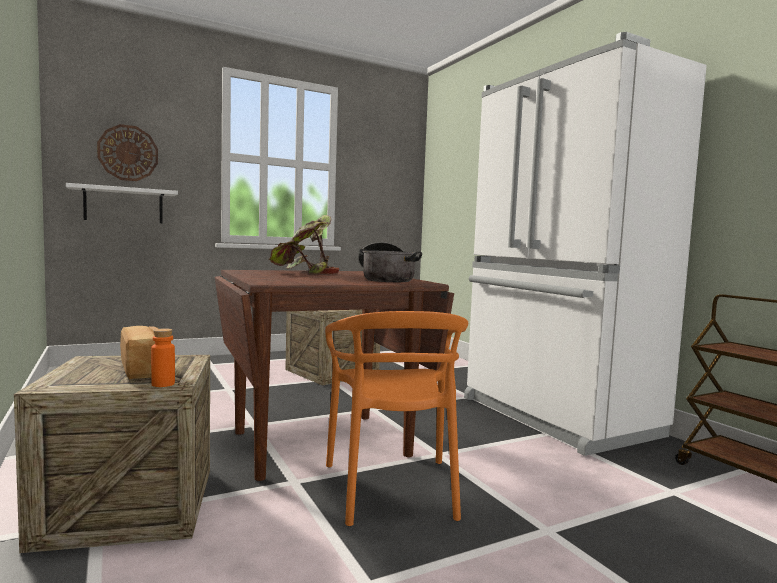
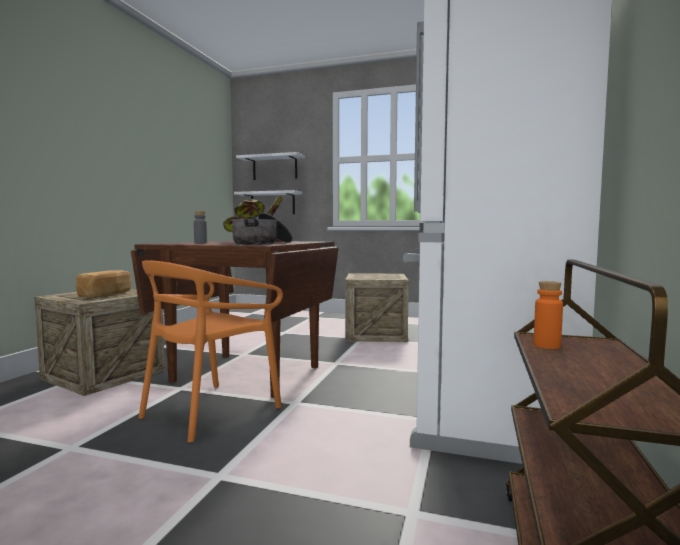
camera: 45 degrees right, 0 degrees up
wall clock [97,124,158,181] -> white shelf [236,152,305,180]
orange bottle [151,328,175,387] -> orange bottle moved to [534,281,563,349]
none -> grey bottle [194,211,207,244]

